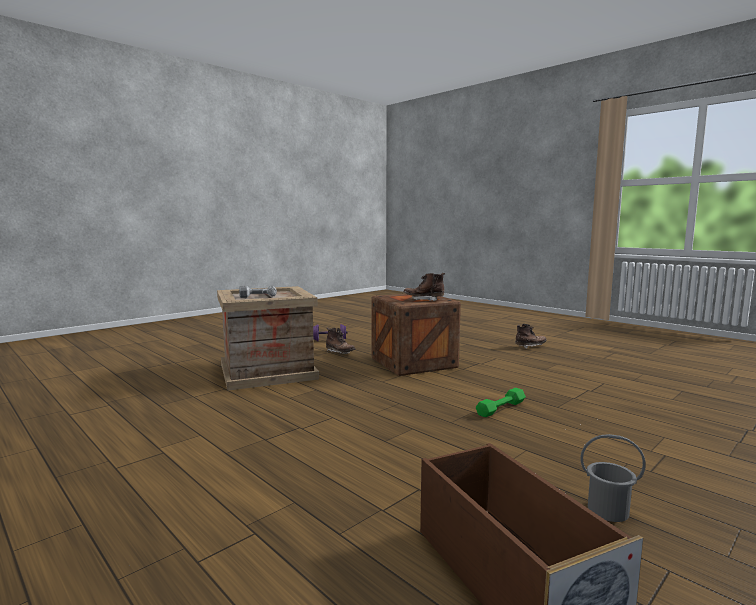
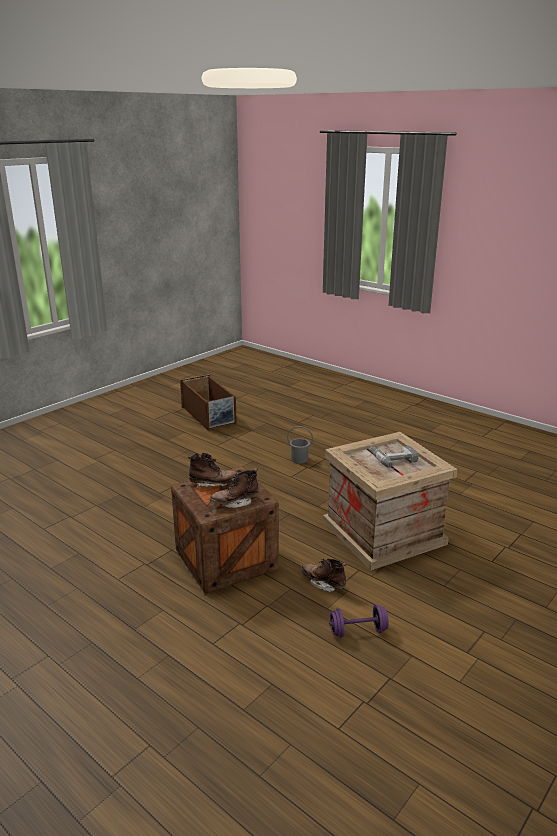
camera: 175 degrees right, 15 degrees up
green dumbbell [476,388,526,417] -> none
brown boot [515,324,547,349] -> brown boot moved to [210,468,259,508]
grey bucket [580,434,646,522] -> grey bucket moved to [287,426,313,464]

